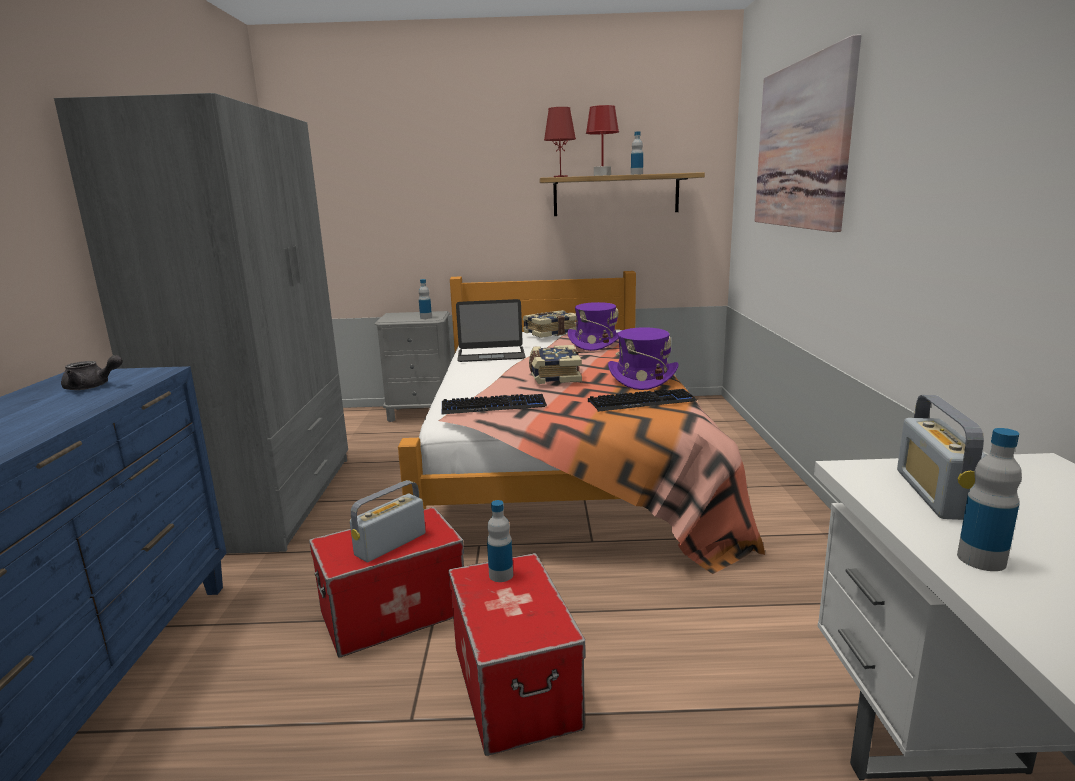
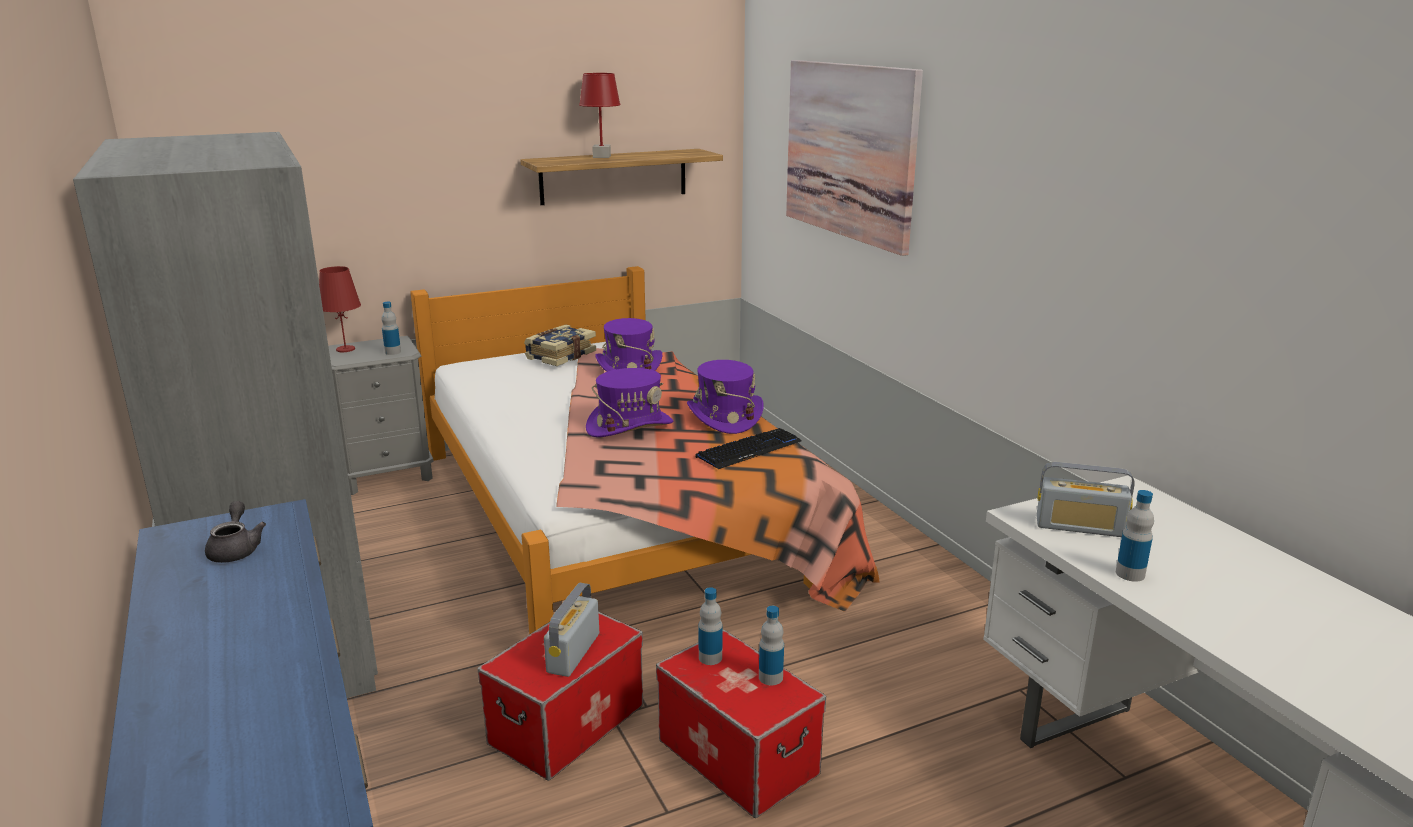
camera: 25 degrees left, 5 degrees up
grey teapot [61,355,123,390] -> grey teapot turned 75 degrees counterclockwise [205,501,266,563]
keyboard [442,394,547,414] -> none
laptop [456,299,526,362] -> none
book [529,345,582,384] -> purple hat [586,368,673,437]
red table lamp [544,107,576,177] -> red table lamp moved to [319,266,361,352]
bottle [631,131,643,175] -> bottle moved to [759,606,784,685]
radio [897,395,986,520] -> radio turned 60 degrees counterclockwise [1037,462,1134,537]

